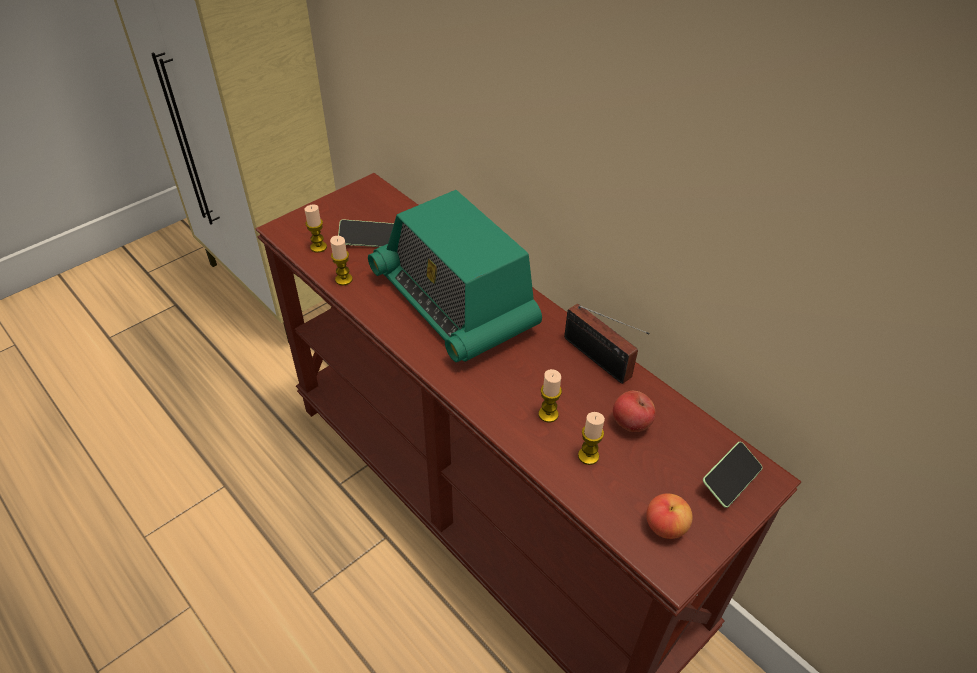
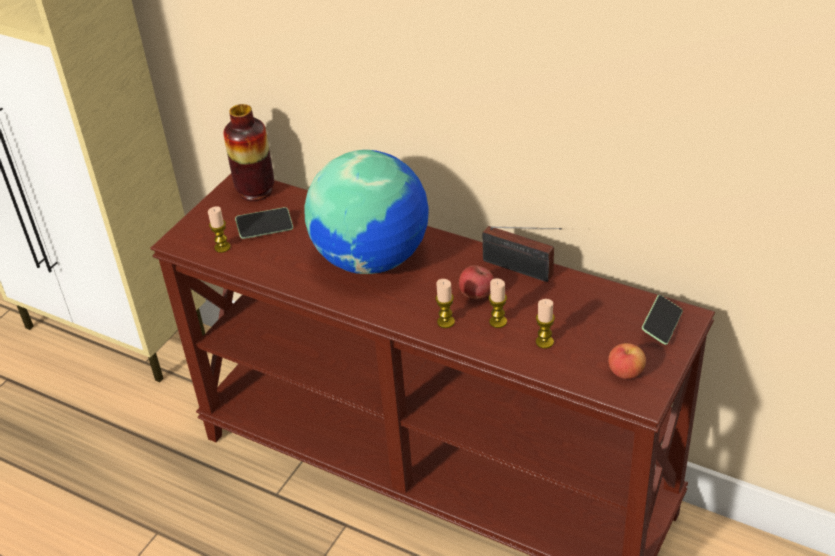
camera: 15 degrees left, 5 degrees down
candle [330,236,353,285] -> candle moved to [435,279,455,328]
radio [368,190,542,362] -> globe [304,150,429,274]
apple [613,391,656,432] -> apple moved to [459,265,494,299]
none -> vase [223,104,274,201]

